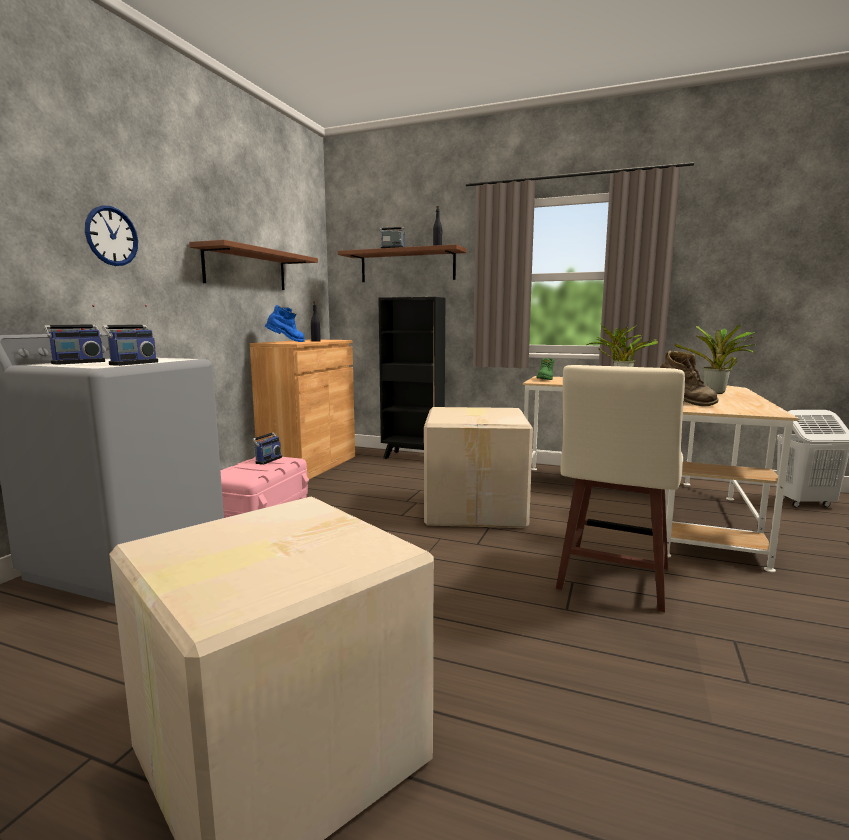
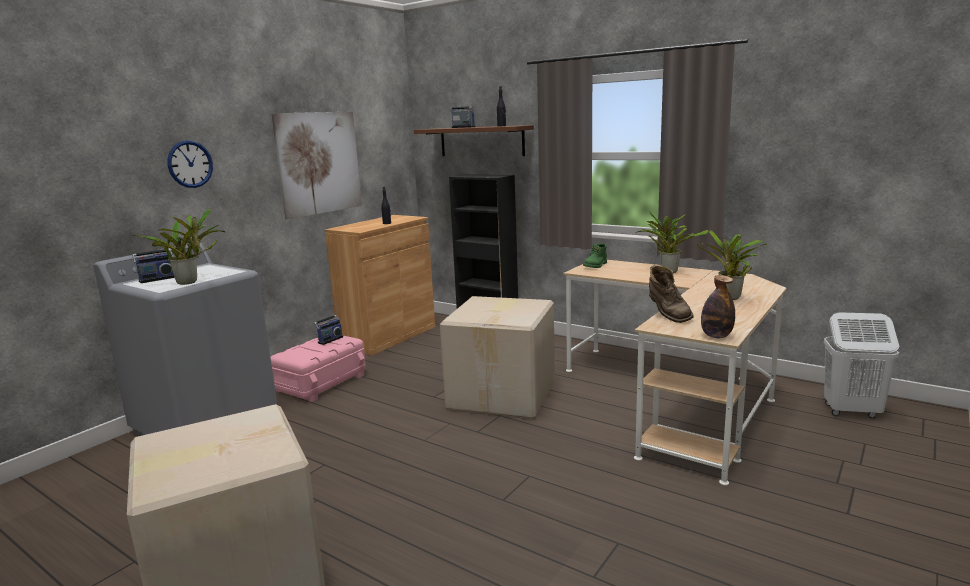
camera: 15 degrees right, 5 degrees up
radio [102,305,158,366] -> potted plant [131,208,226,285]
brown shelf [189,240,318,290] -> picture [271,112,362,220]
blue boot [265,305,305,342] -> none
beige stool [556,365,685,612] -> none
none -> bottle [701,275,735,338]

